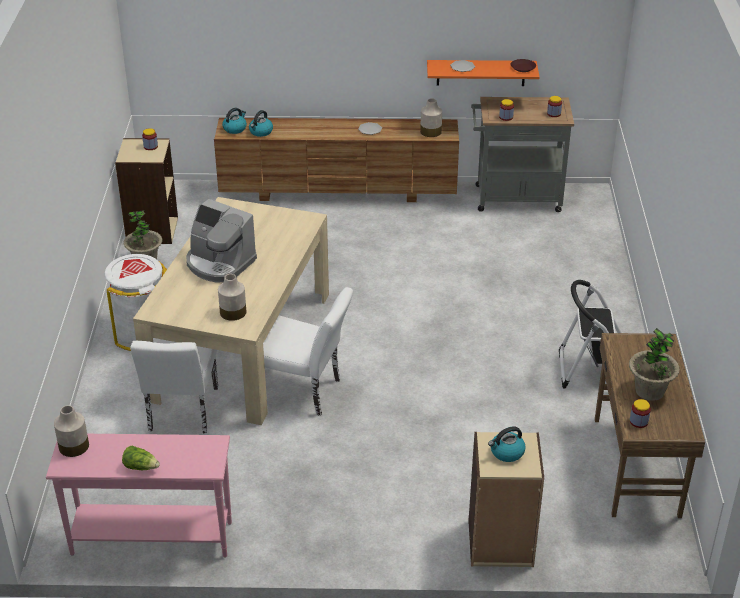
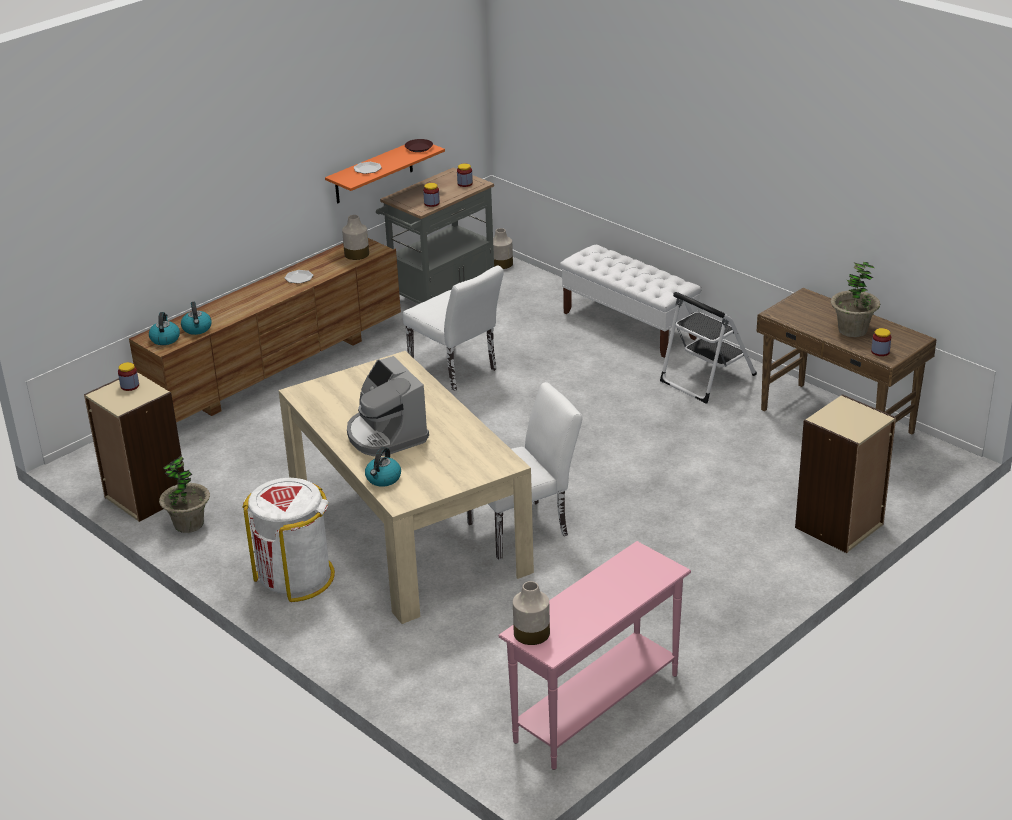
camera: 45 degrees left, 5 degrees down
lettuce [122,446,160,470] -> none
white chair [130,338,218,433] -> white chair moved to [403,265,504,391]
coffee machine [186,199,257,282] -> coffee machine turned 75 degrees clockwise [347,356,429,456]
beige vase [218,274,246,321] -> beige vase moved to [493,228,513,269]
kettle [488,426,526,462] -> kettle moved to [365,447,401,487]
none -> white bench [560,245,701,358]

